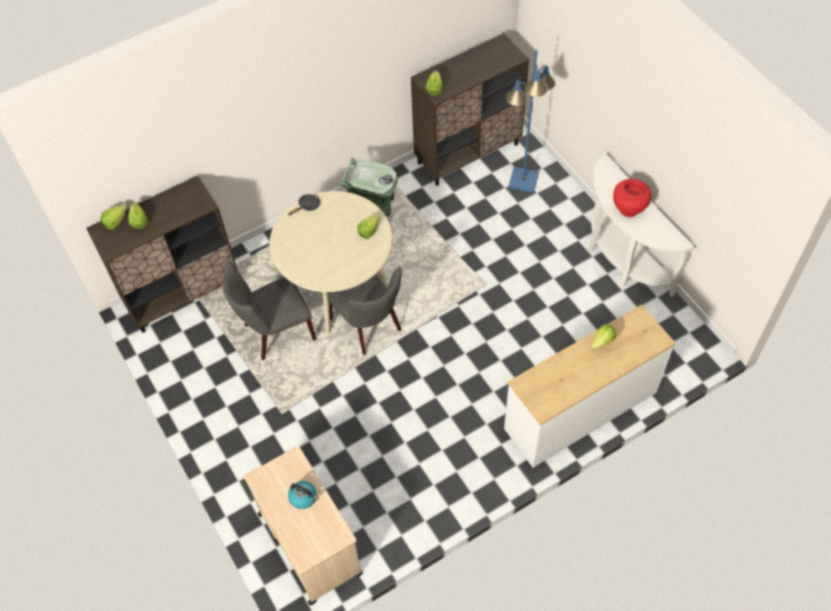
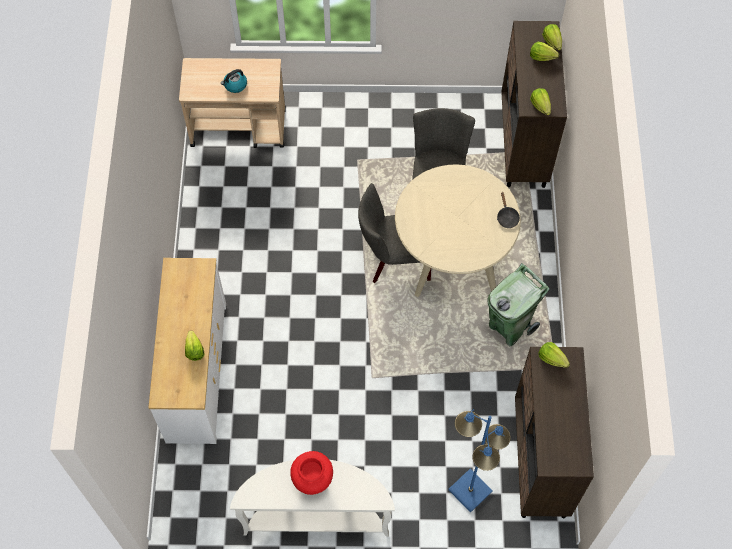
camera: 120 degrees right, 5 degrees up
lettuce [357,215,380,239] -> lettuce moved to [530,88,551,115]

